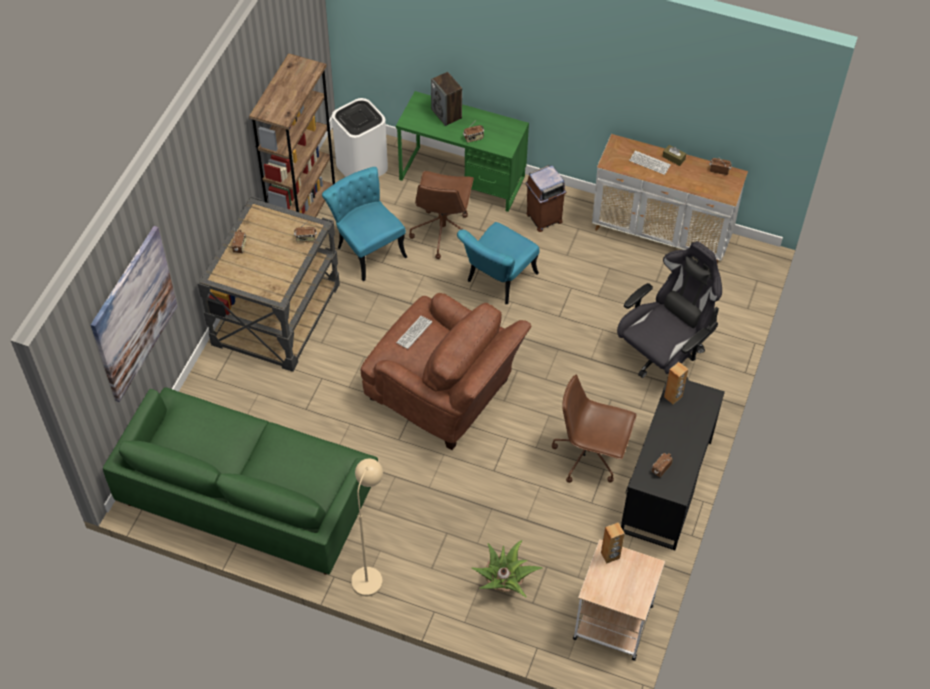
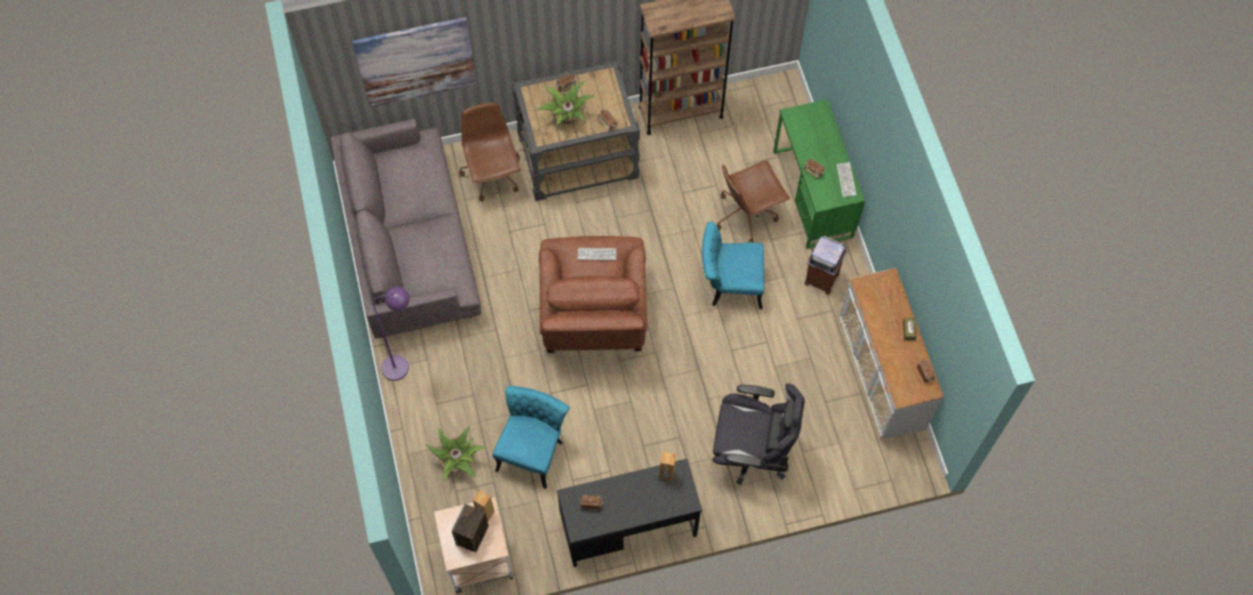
camera: 55 degrees right, 10 degrees up
green sofa [103,387,378,575] -> grey sofa [331,119,481,339]
turquoise chair [322,167,407,281] -> turquoise chair moved to [492,386,570,489]
white trash can [332,98,388,177] -> none
beige floor lamp [351,459,383,596] -> purple floor lamp [372,287,410,381]
speaker [431,72,462,126] -> speaker moved to [452,503,489,553]
brown office chair [552,375,637,483] -> brown office chair moved to [459,103,521,201]
keyboard [629,150,671,175] -> keyboard moved to [837,162,856,197]
none -> potted plant [535,81,595,125]

